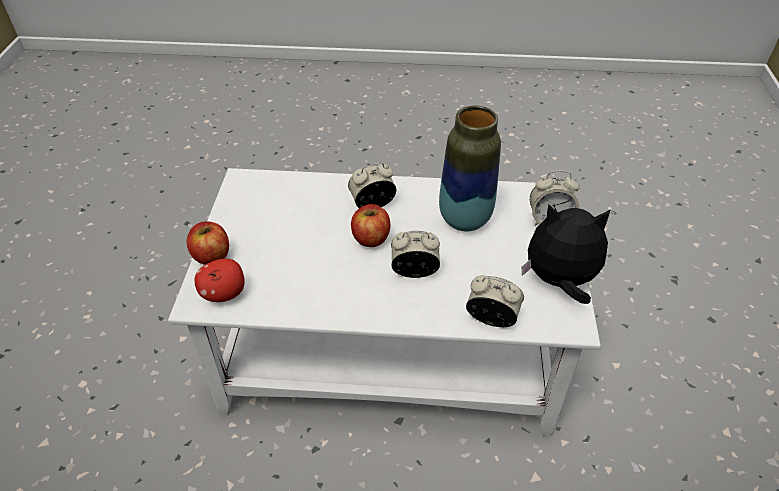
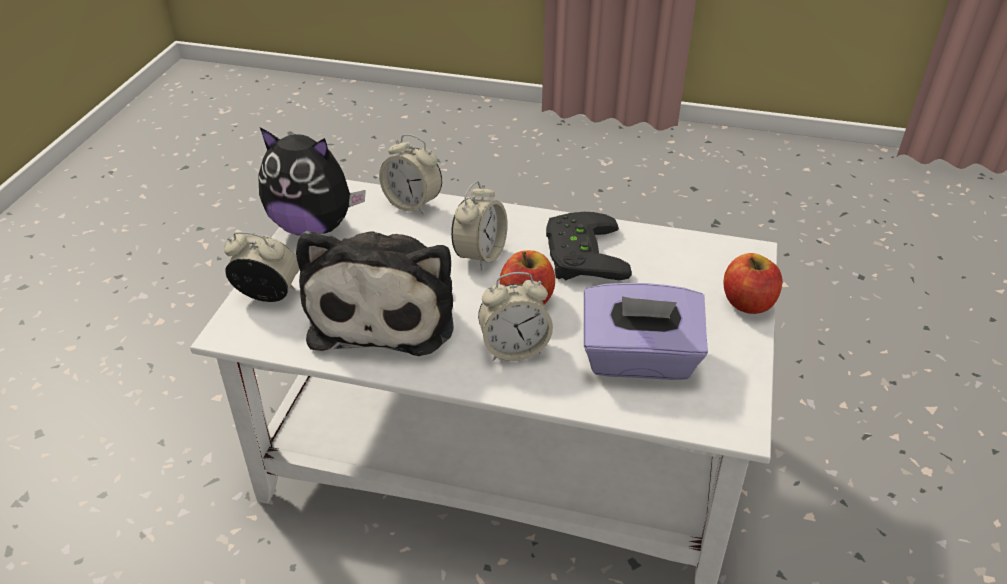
camera: 170 degrees left, 5 degrees down
apple [194,259,245,302] -> none
alarm clock [391,231,440,278] -> alarm clock turned 75 degrees counterclockwise [451,181,508,270]
vase [439,106,501,231] -> plush toy [296,230,454,356]
none -> black game controller [546,212,632,281]
none -> purple tissue box [584,283,708,380]

